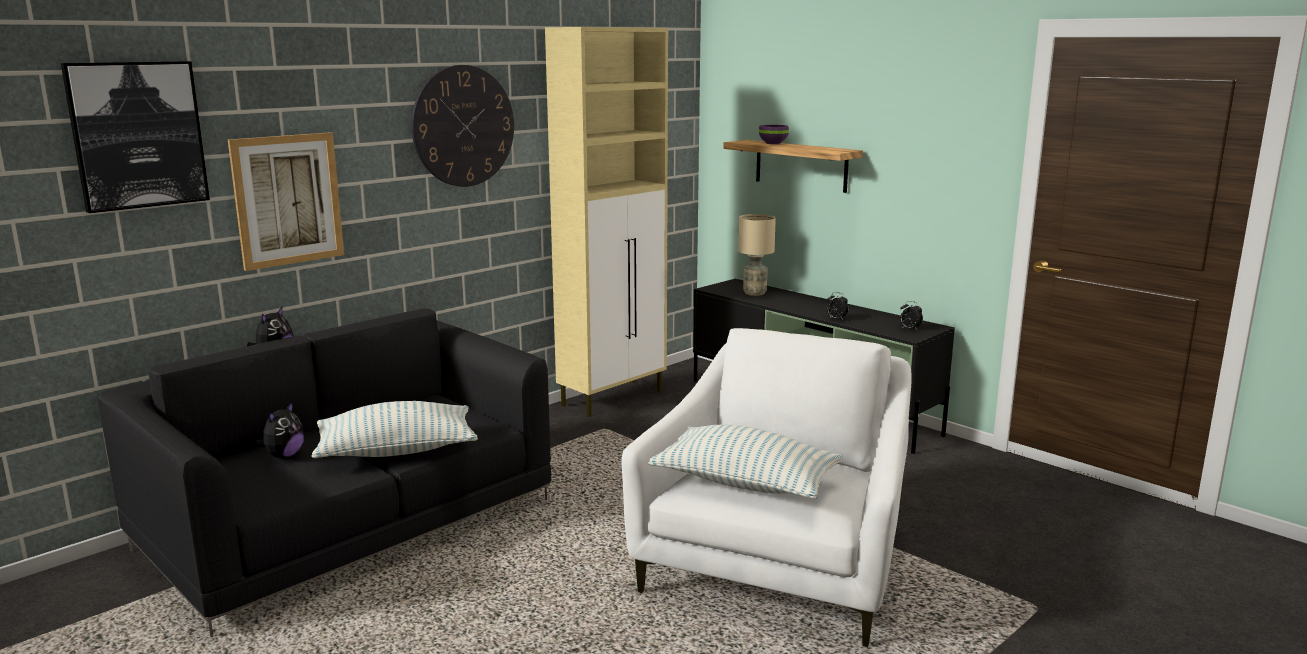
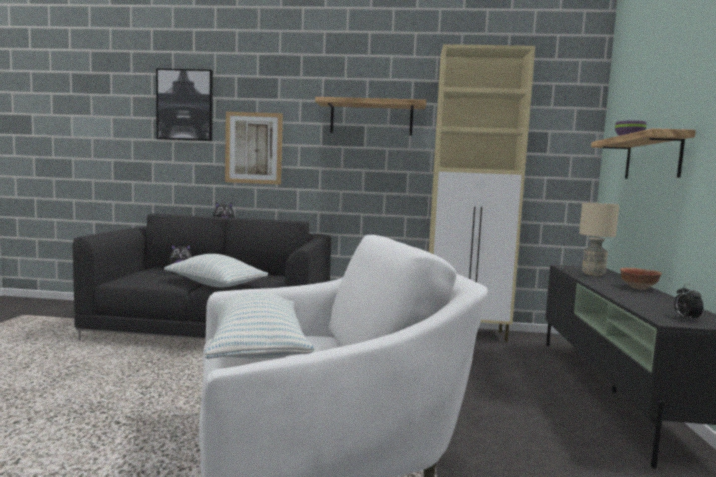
camera: 50 degrees right, 10 degrees down
wall clock [411,65,514,187] -> shelf [315,97,426,136]
alarm clock [827,292,848,320] -> none
none -> bowl [620,268,662,290]

